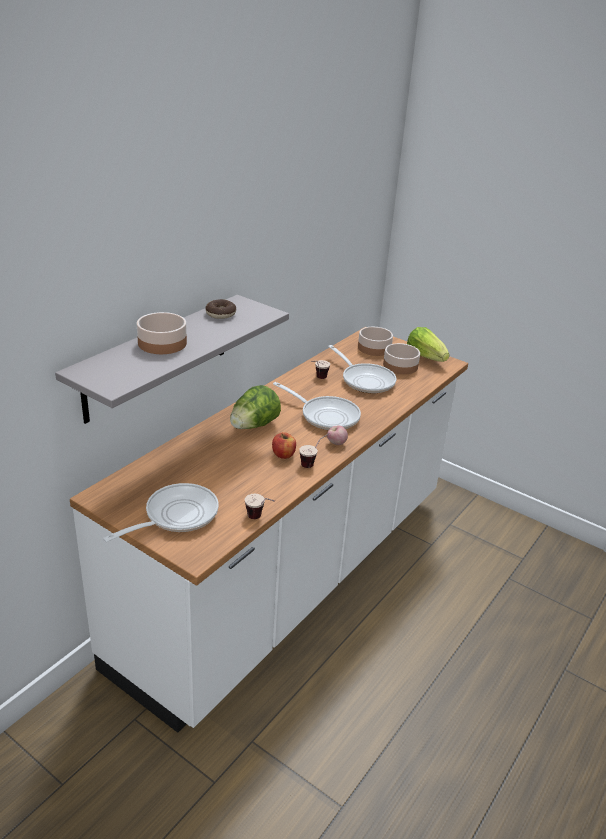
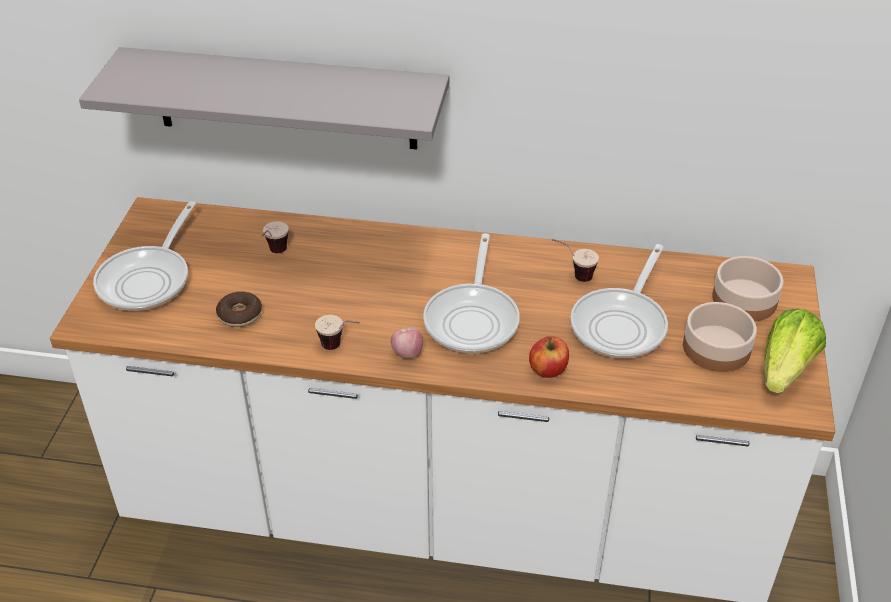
camera: 65 degrees right, 10 degrees up
frying pan [103,483,219,542] -> frying pan turned 90 degrees clockwise [93,201,196,311]
bowl [137,312,187,354] -> none
donut [205,299,236,319] -> donut moved to [216,292,262,327]
lettuce [230,385,281,429] -> none
cup [245,494,275,519] -> cup moved to [261,221,289,253]
apple [272,432,296,459] -> apple moved to [529,336,569,378]

